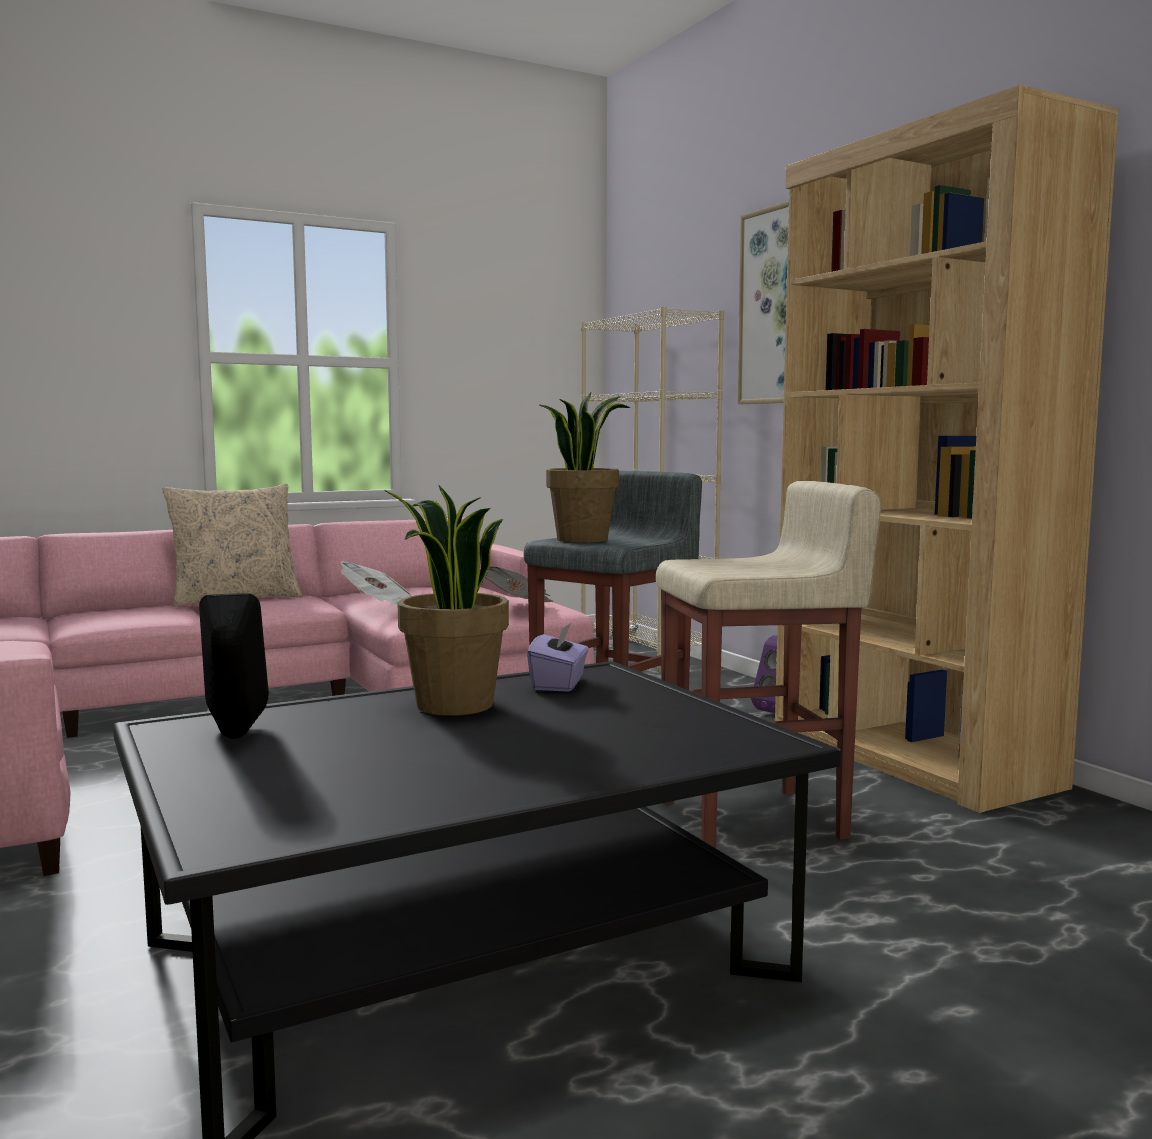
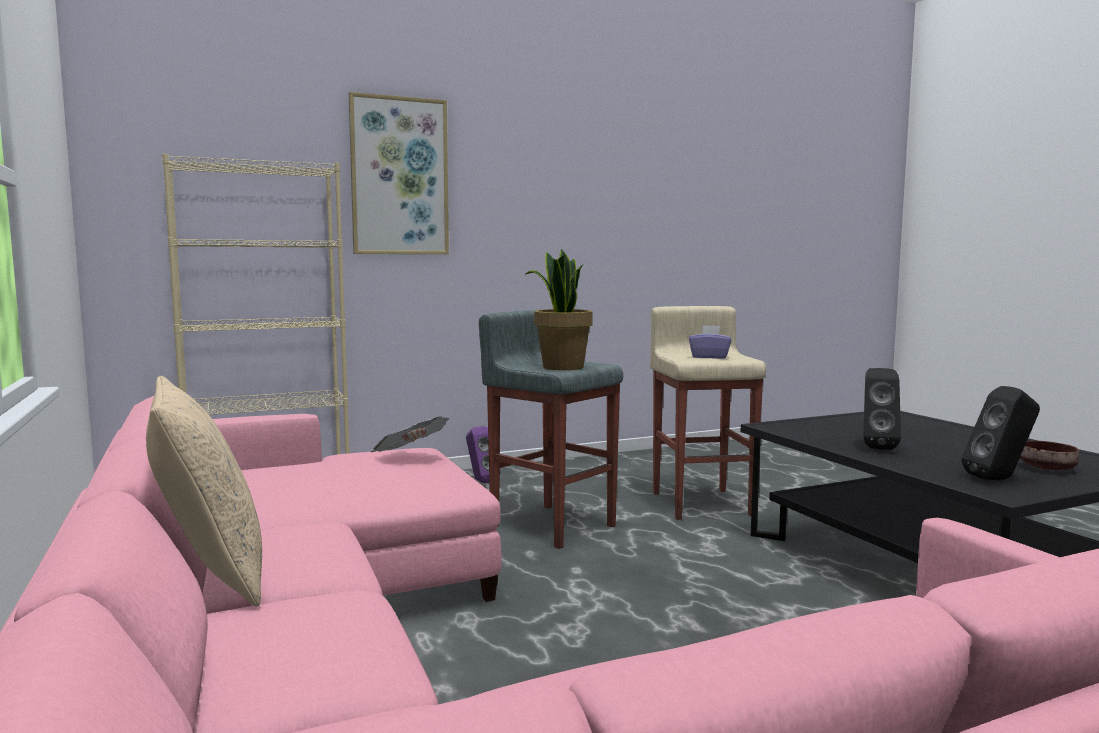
camera: 85 degrees left, 0 degrees up
newspaper [340,561,411,606] -> none
potted plant [384,485,509,716] -> black speaker [863,368,901,450]
purple tissue box [527,622,589,692] -> purple tissue box moved to [689,325,731,359]
brown bookcase [775,85,1119,813] -> none
none -> brown bowl [1020,441,1080,470]

